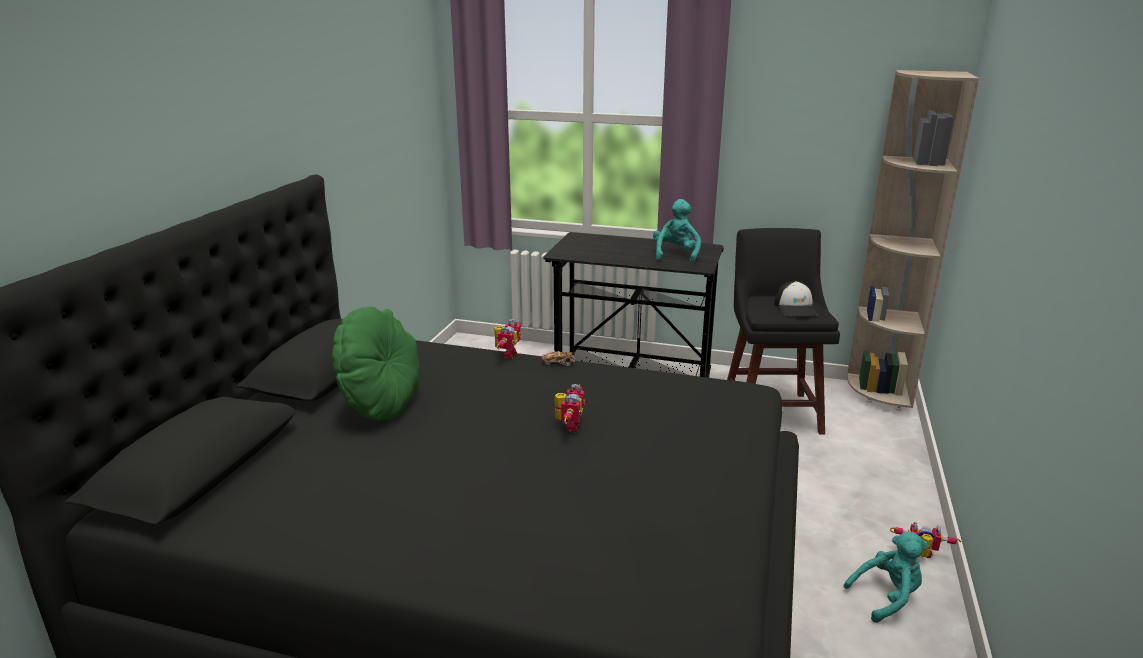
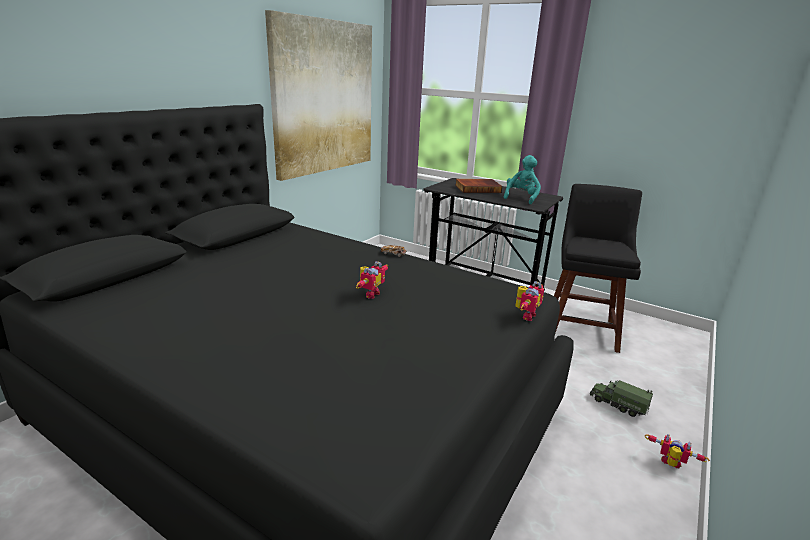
camera: 15 degrees right, 0 degrees up
green pillow [332,306,420,421] -> none
toy robot [495,319,521,359] -> toy robot moved to [515,281,544,321]
cap [774,281,819,316] -> none
turquoise plush toy [844,532,929,623] -> none
beige bookcase [847,70,979,411] -> none
none -> picture [265,10,372,181]
none -> book [456,179,502,193]
none -> toy truck [590,380,653,417]

